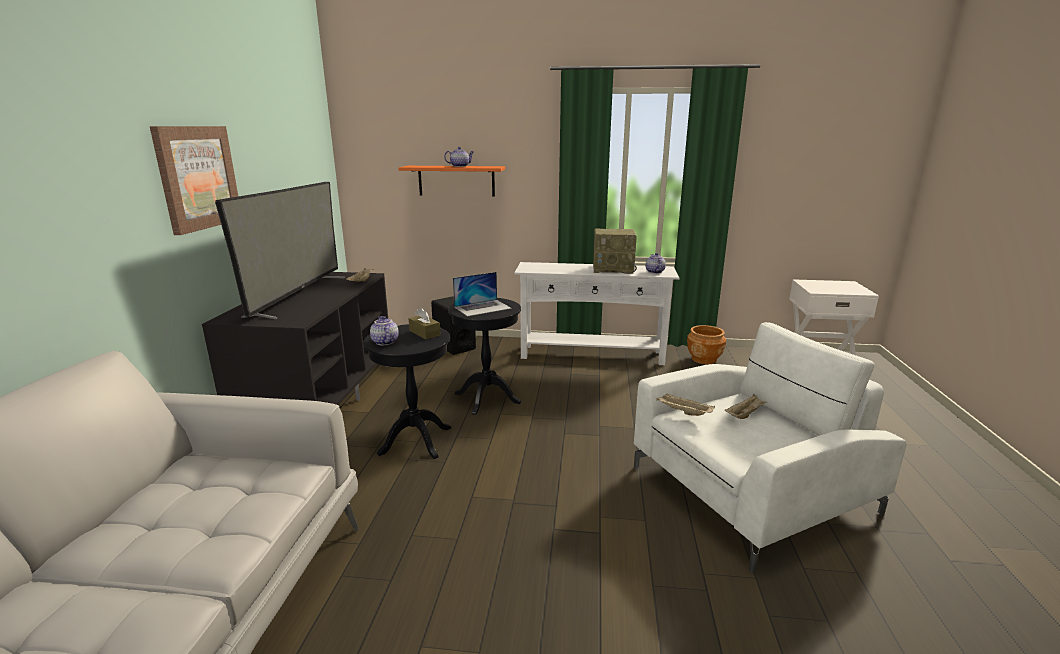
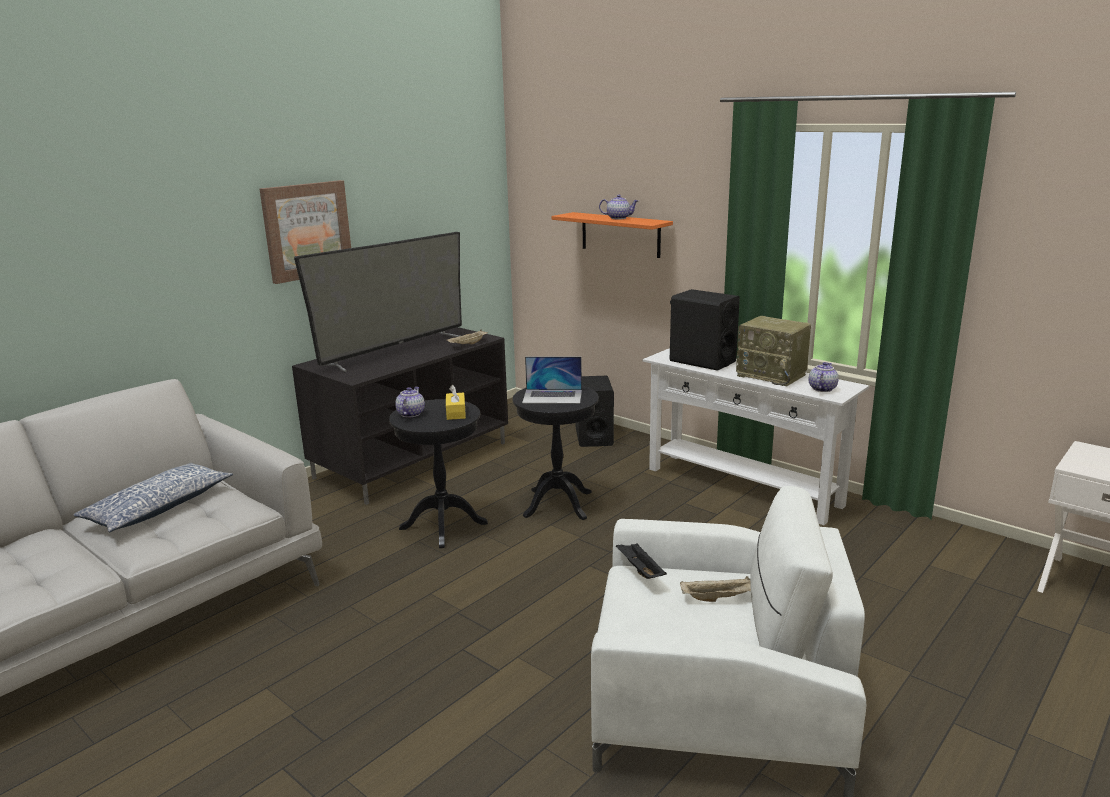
camera: 35 degrees right, 0 degrees up
brown tissue box [409,307,441,340] -> yellow tissue box [446,385,466,420]
beige tray [656,393,715,416] -> black tray [616,543,667,579]
brown planter [687,325,726,364] -> none
none -> pillow [73,463,233,532]
none -> black speaker [670,289,740,371]

